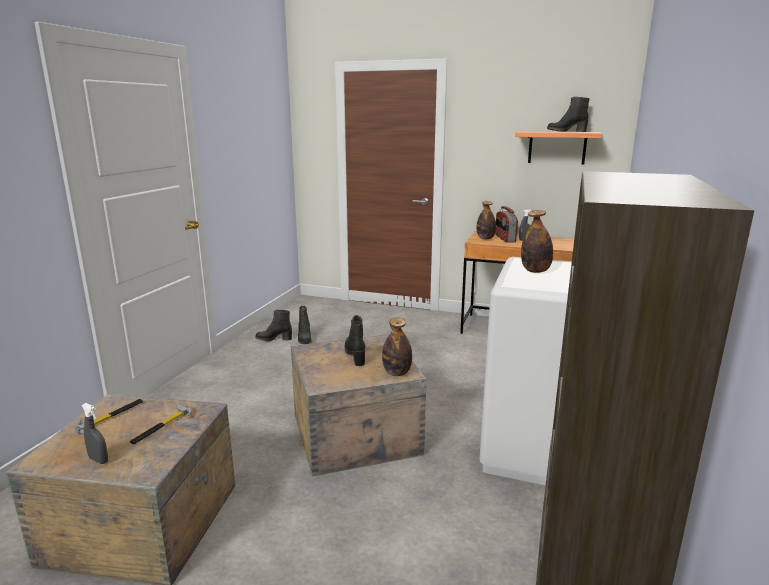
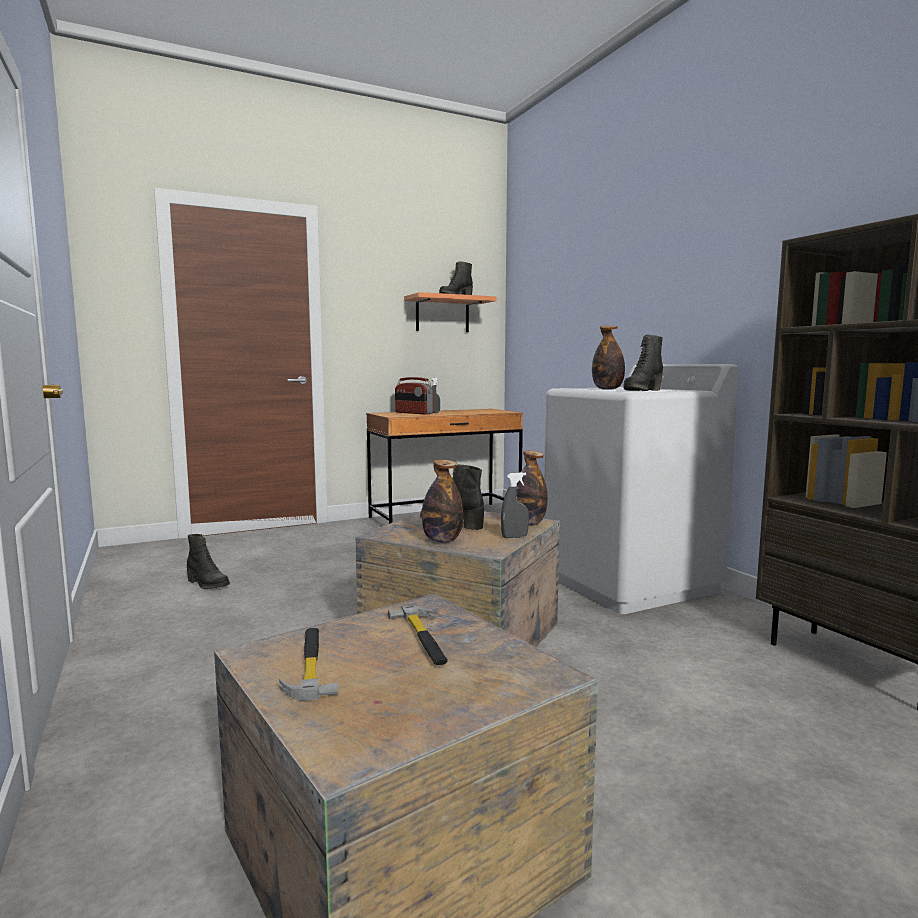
camera: 45 degrees left, 10 degrees down
grey spray bottle [82,403,108,464] -> grey spray bottle moved to [501,472,529,538]
black boot [256,310,292,341] -> black boot moved to [623,334,663,391]
bottle [477,201,496,239] -> bottle moved to [422,460,463,543]

